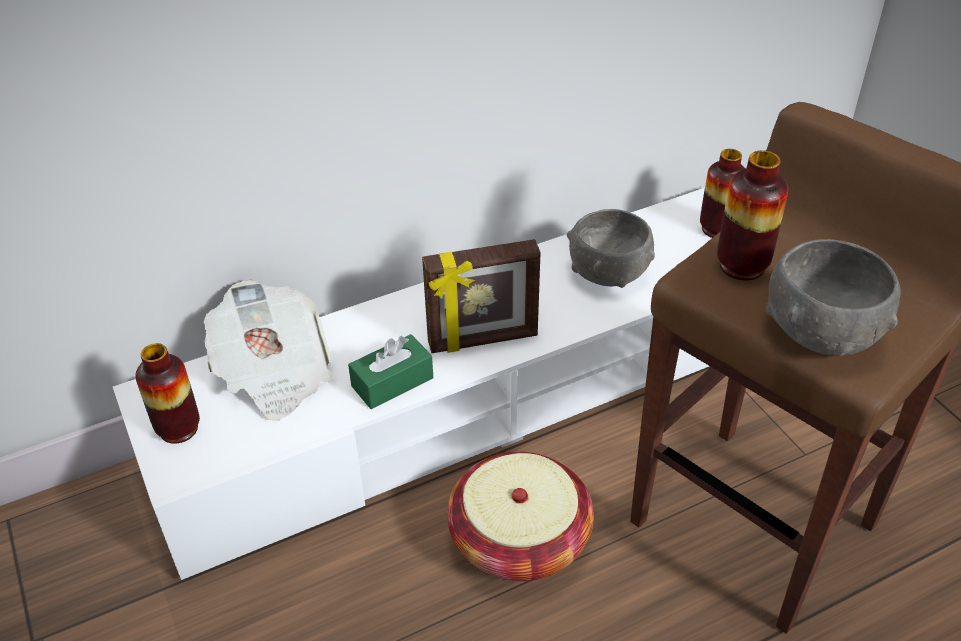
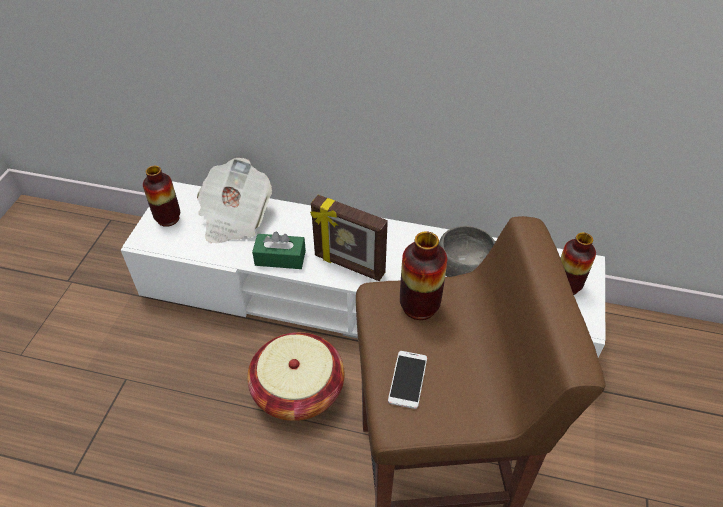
camera: 40 degrees right, 5 degrees up
grey bowl [766,239,901,356] -> phone [388,351,427,409]

